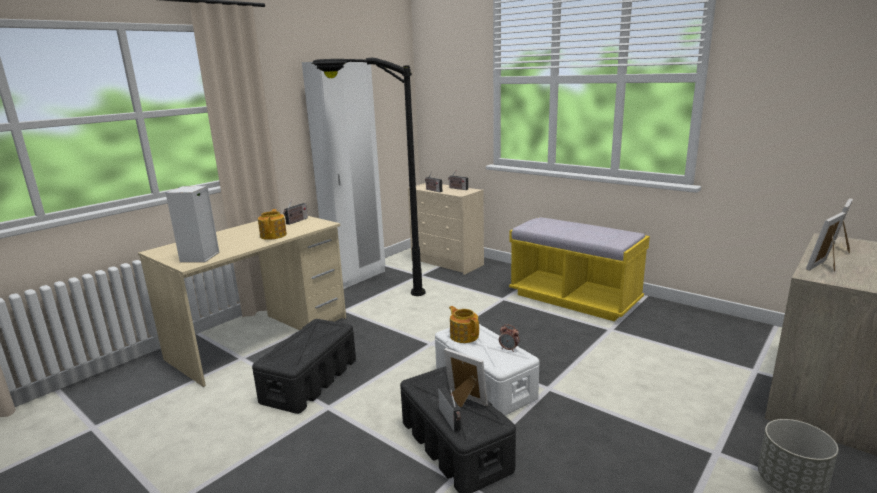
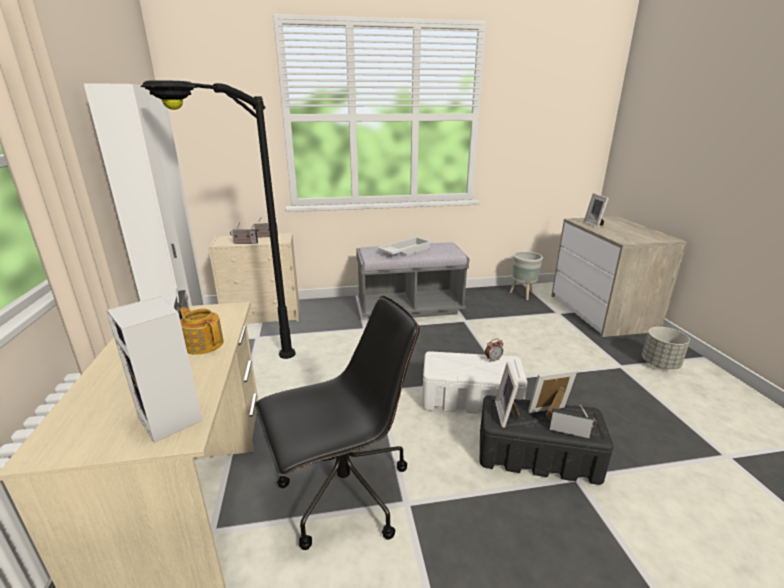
camera: 50 degrees left, 5 degrees up
black storage box [252,319,356,414] -> black office chair [255,296,420,550]
teapot [449,306,479,343] -> none
yellow bench [509,217,650,322] -> grey bench [356,242,470,318]
picture frame [806,212,846,272] -> picture frame moved to [495,362,519,428]
none -> white tray [377,237,431,255]
none -> grey planter [510,251,543,300]

